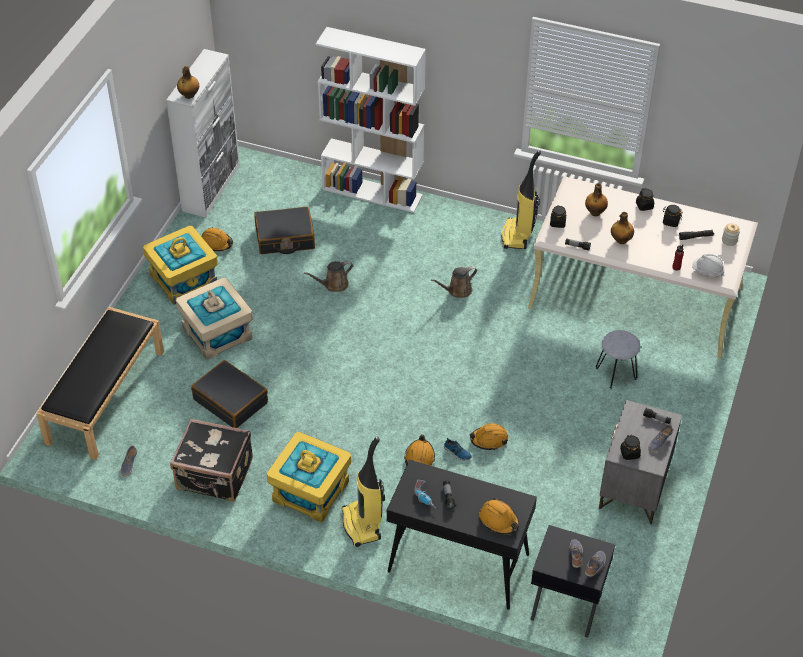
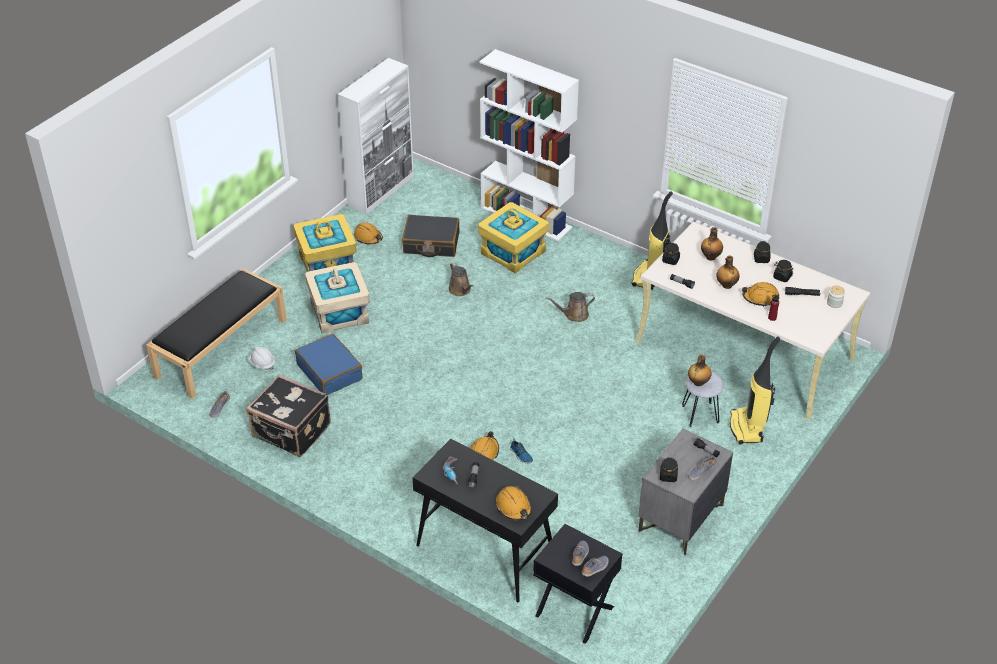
camera: 15 degrees right, 5 degrees down
bottle [177,66,199,99] -> bottle moved to [688,355,712,386]
black suitcase [191,360,268,428] -> blue suitcase [295,334,362,395]
yellow storage box [267,432,351,523] -> yellow storage box moved to [478,202,549,274]
brown watering can [304,261,353,292] -> brown watering can turned 105 degrees counterclockwise [448,262,474,296]
vacuum cleaner [342,436,385,547] -> vacuum cleaner moved to [730,337,780,445]
orange hard hat [469,423,508,450] -> orange hard hat moved to [742,282,779,307]
white hard hat [692,253,725,277] -> white hard hat moved to [247,347,275,370]

